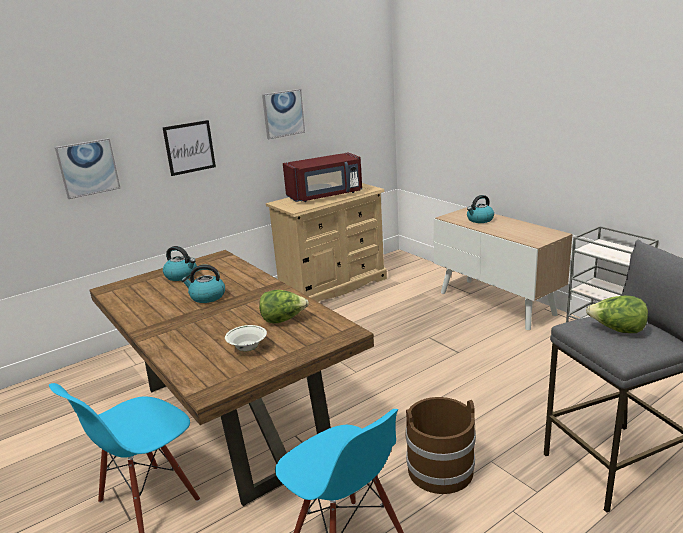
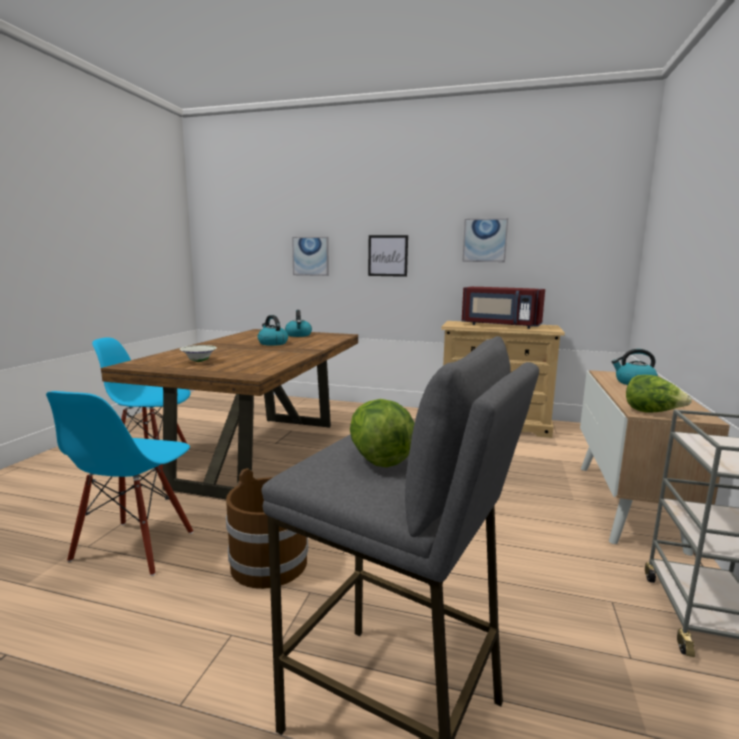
camera: 50 degrees right, 10 degrees down
lettuce [259,290,309,323] -> lettuce moved to [626,375,692,412]

